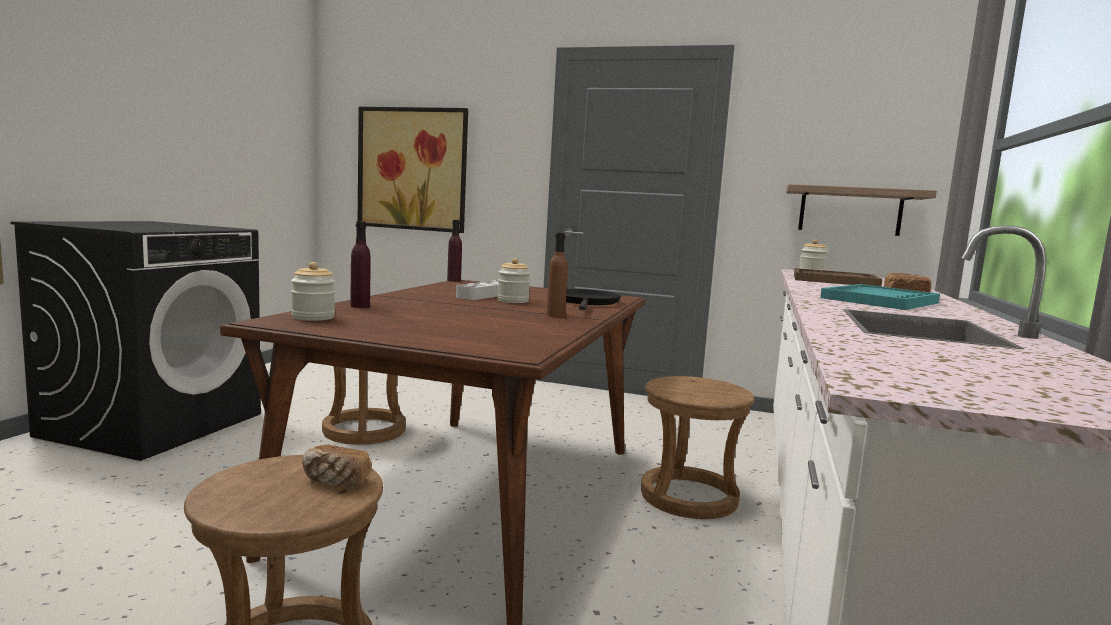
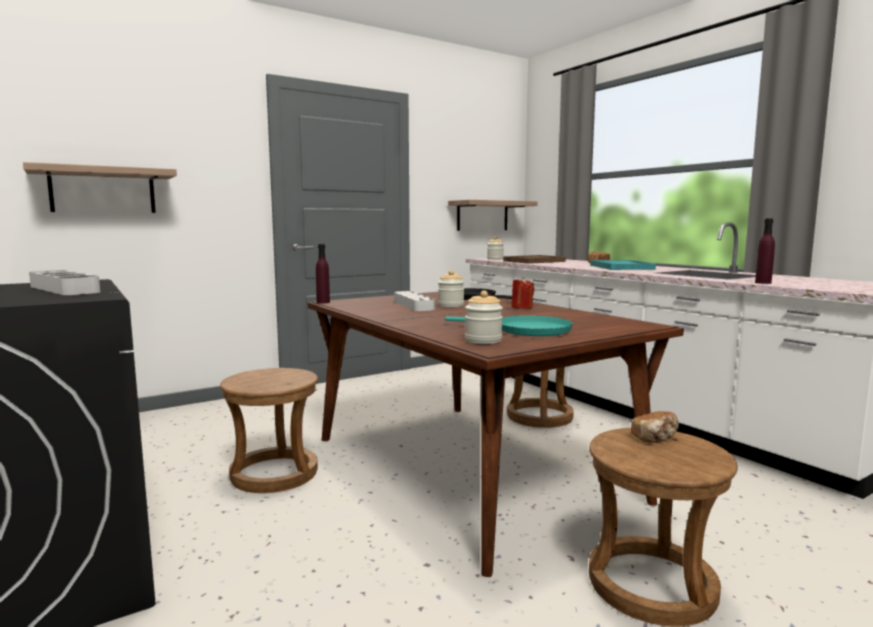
camera: 50 degrees left, 0 degrees up
purple bottle [350,221,371,308] -> purple bottle moved to [755,218,775,284]
picture [358,107,468,233] -> shelf [23,162,177,213]
brown bottle [546,232,568,318] -> red candle [512,277,534,309]
none -> grey tray [29,270,100,295]
none -> turquoise frying pan [445,316,573,336]

